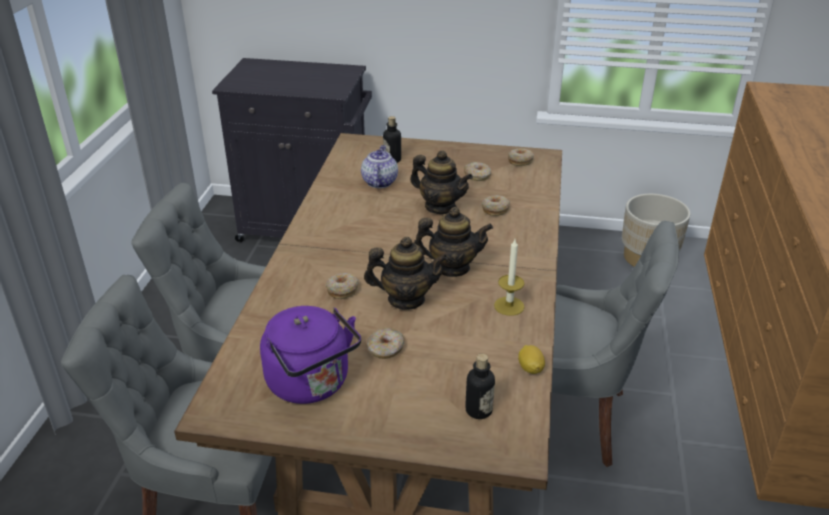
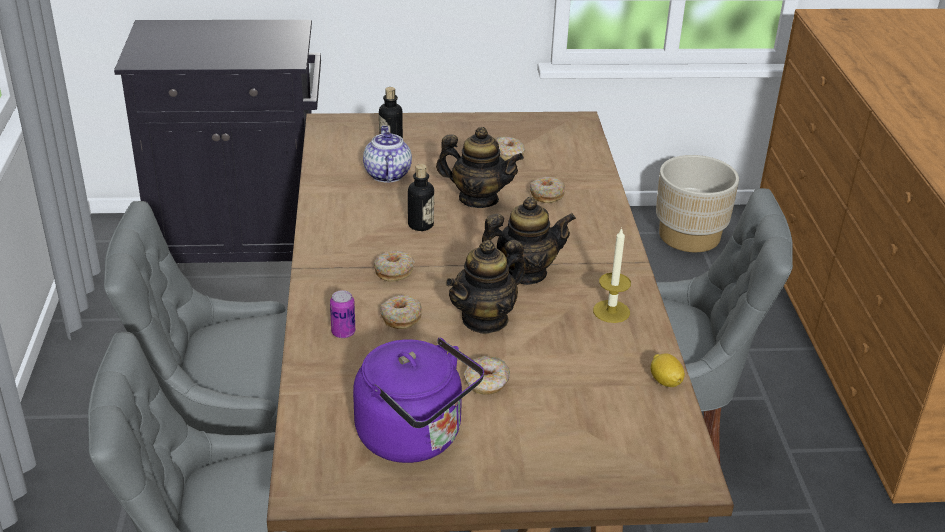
camera: 15 degrees left, 0 degrees up
teapot [364,237,448,310] -> teapot turned 150 degrees clockwise [446,240,525,334]
bottle [465,353,495,419] -> bottle moved to [408,164,434,231]
donut [508,148,534,166] -> donut moved to [374,251,415,282]
none -> can [330,290,355,338]

